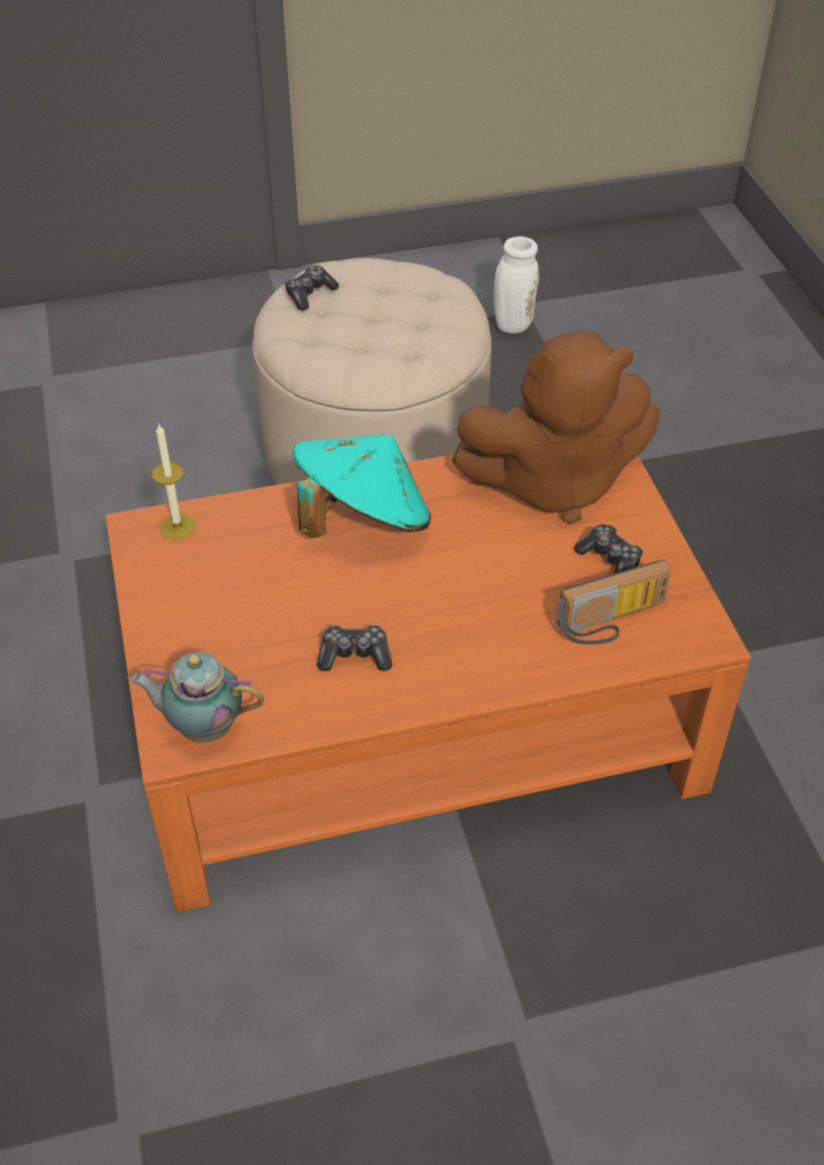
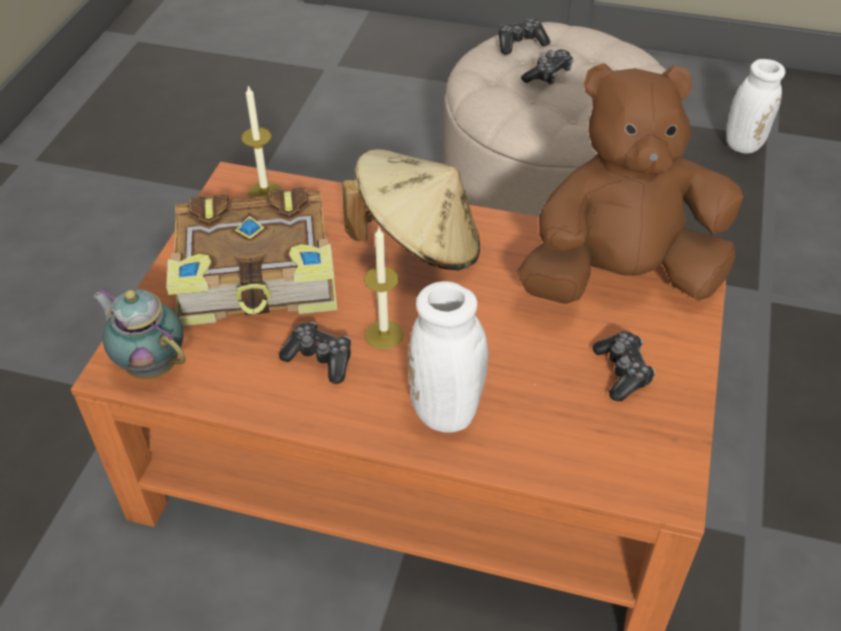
camera: 30 degrees right, 0 degrees up
turquoise hat [292,434,431,537] -> beige hat [342,149,480,271]
brown plush toy [452,332,660,524] -> brown plush toy turned 150 degrees clockwise [517,63,743,304]
radio [557,560,671,644] -> none
none -> book [166,188,337,326]
none -> candle [364,227,404,349]
none -> white vase [408,281,537,433]
none -> game controller [521,50,574,85]

